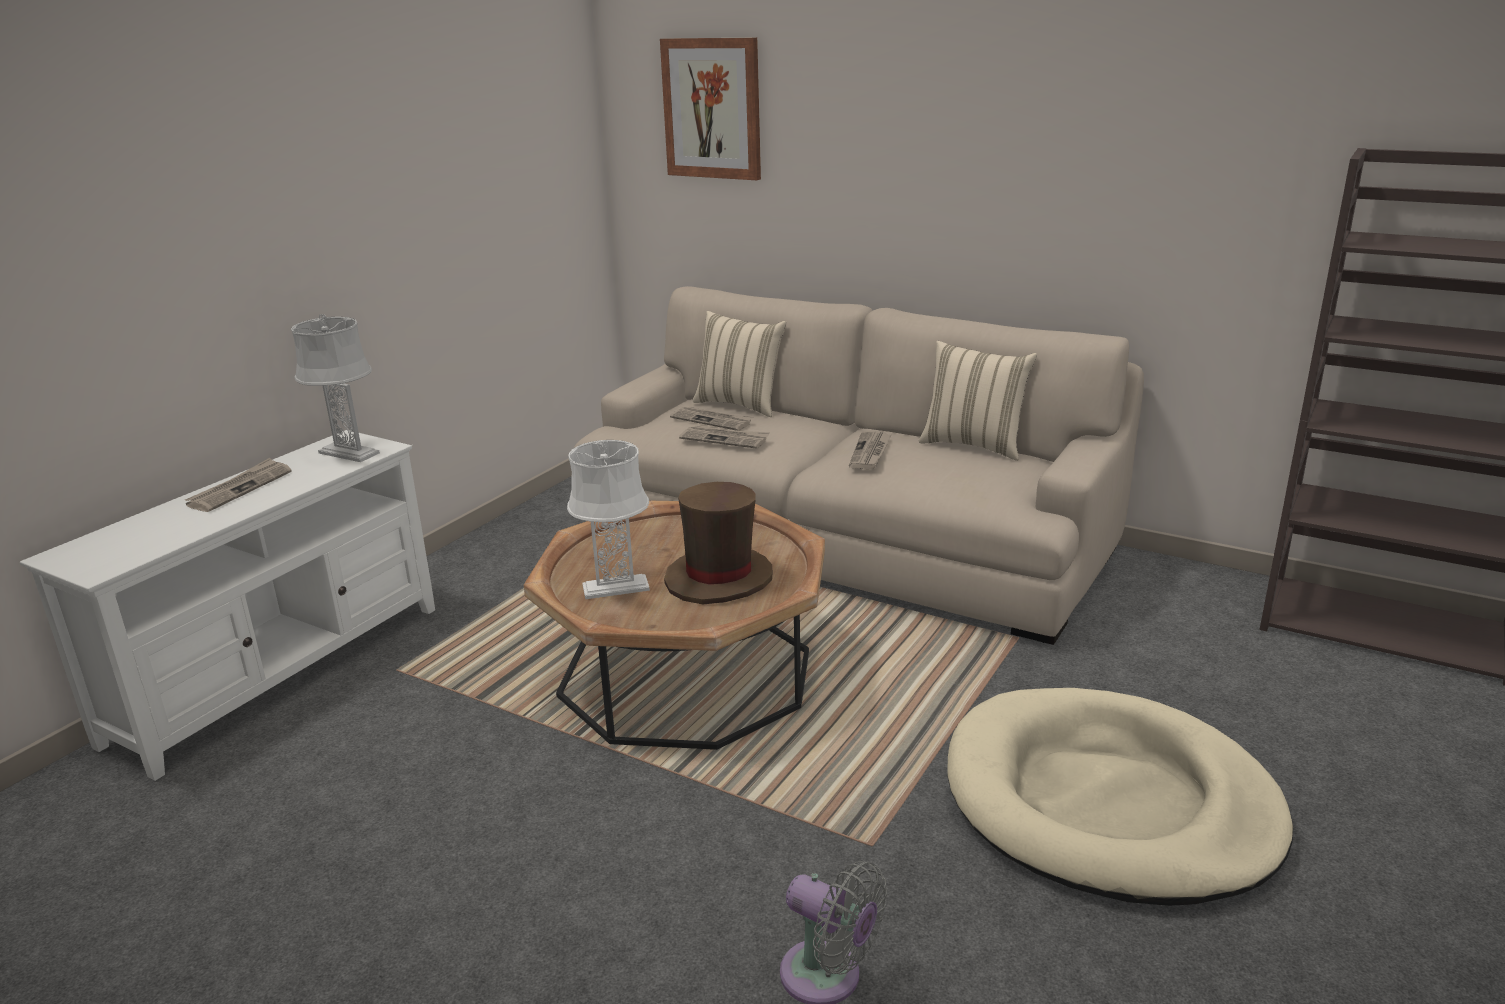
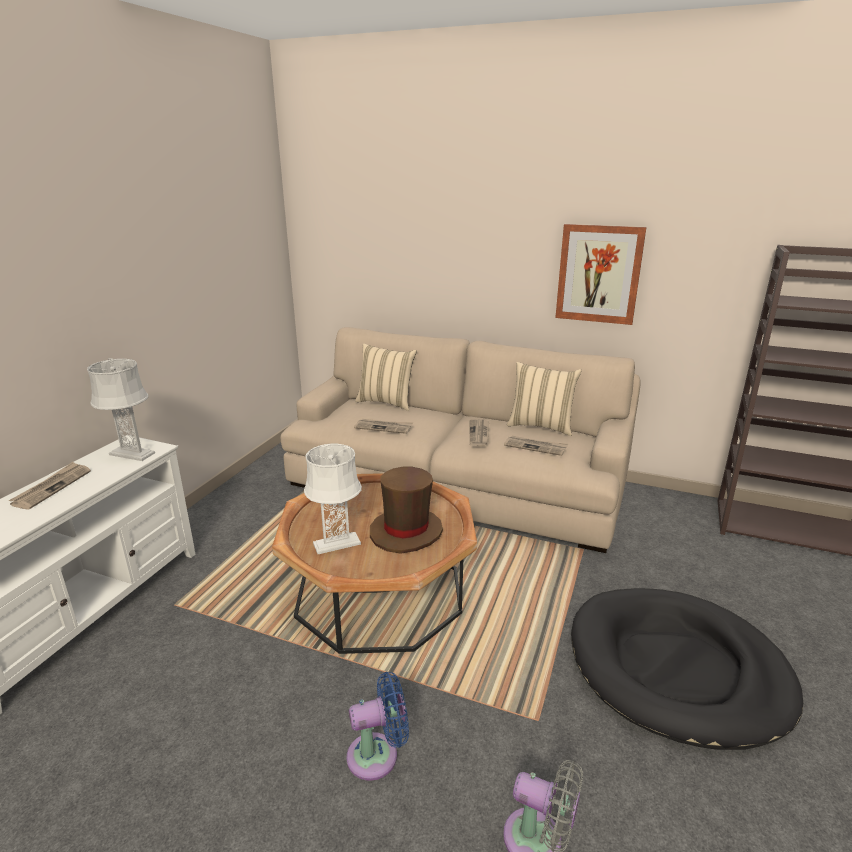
camera: 10 degrees left, 0 degrees up
picture [660,37,761,180] -> picture moved to [555,224,647,325]
newspaper [670,406,754,431] -> newspaper moved to [504,436,568,456]
beige dog bed [947,688,1293,906] -> black dog bed [571,588,803,750]
none -> blue fan [346,672,409,781]

